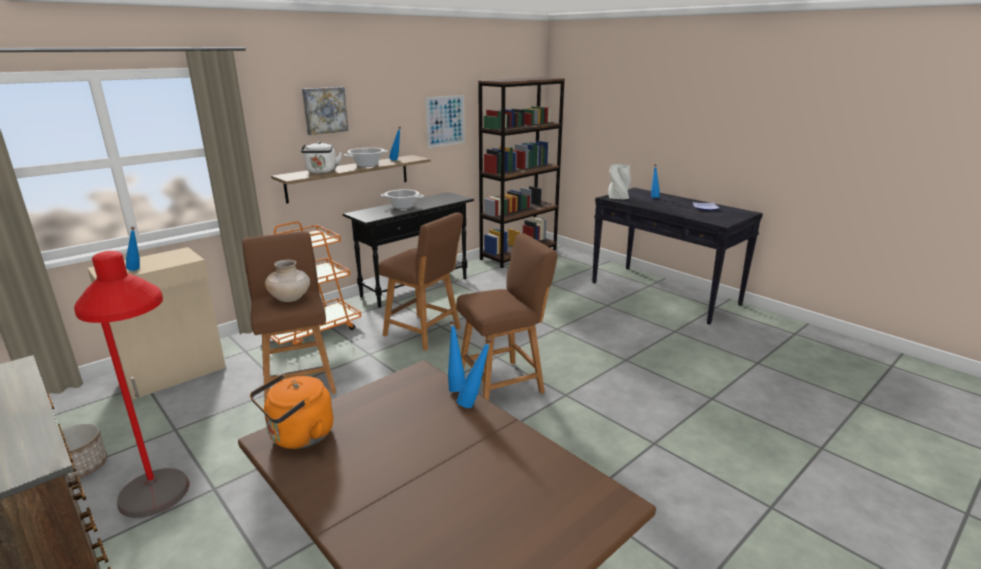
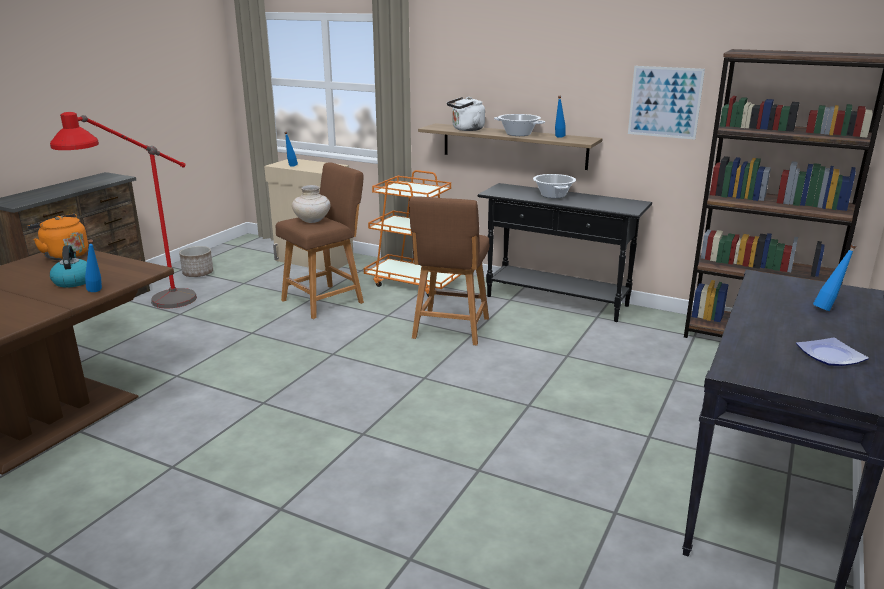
camera: 70 degrees right, 0 degrees up
picture [302,87,349,135] -> none
blue bottle [448,321,465,392] -> none
brown stool [456,233,557,401] -> none
white vase [608,164,631,199] -> none
none -> kettle [50,245,87,288]

